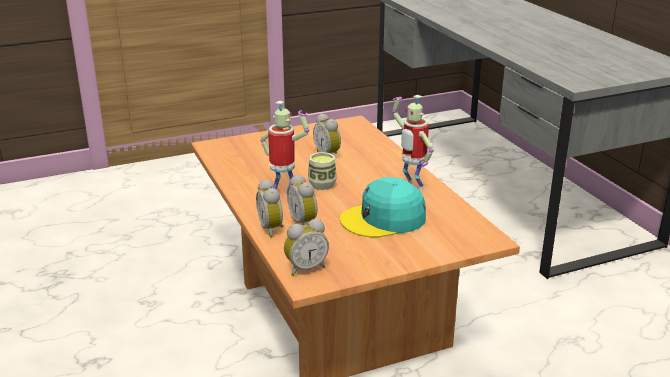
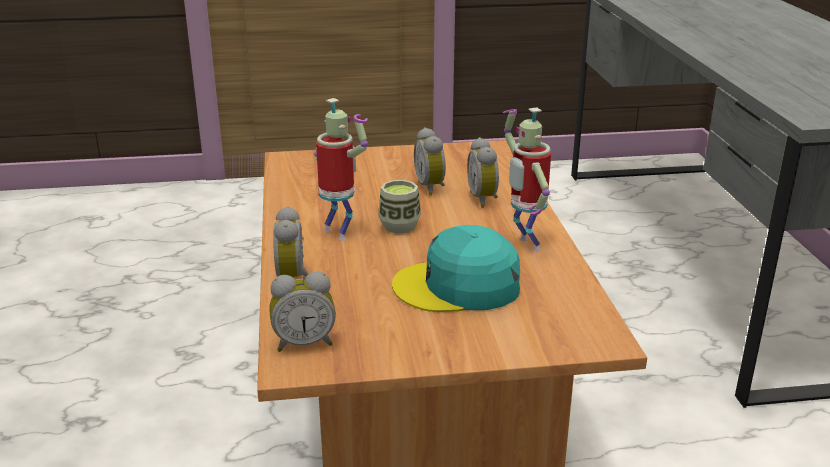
camera: 15 degrees right, 0 degrees up
alarm clock [287,174,317,225] -> alarm clock moved to [467,137,499,208]

